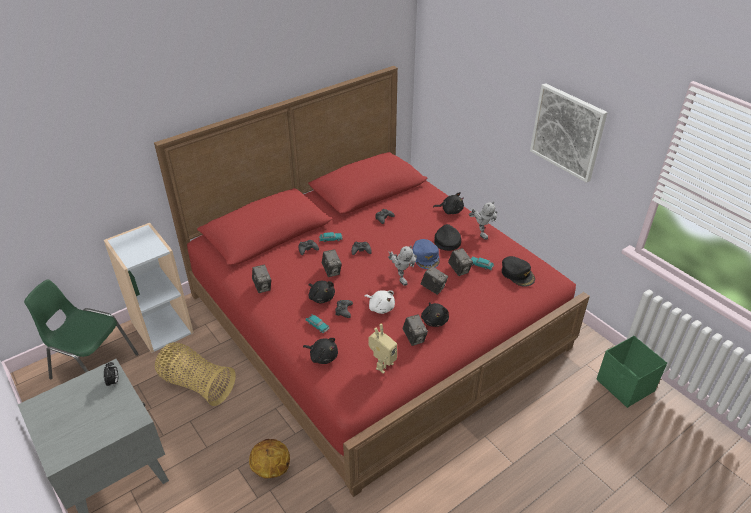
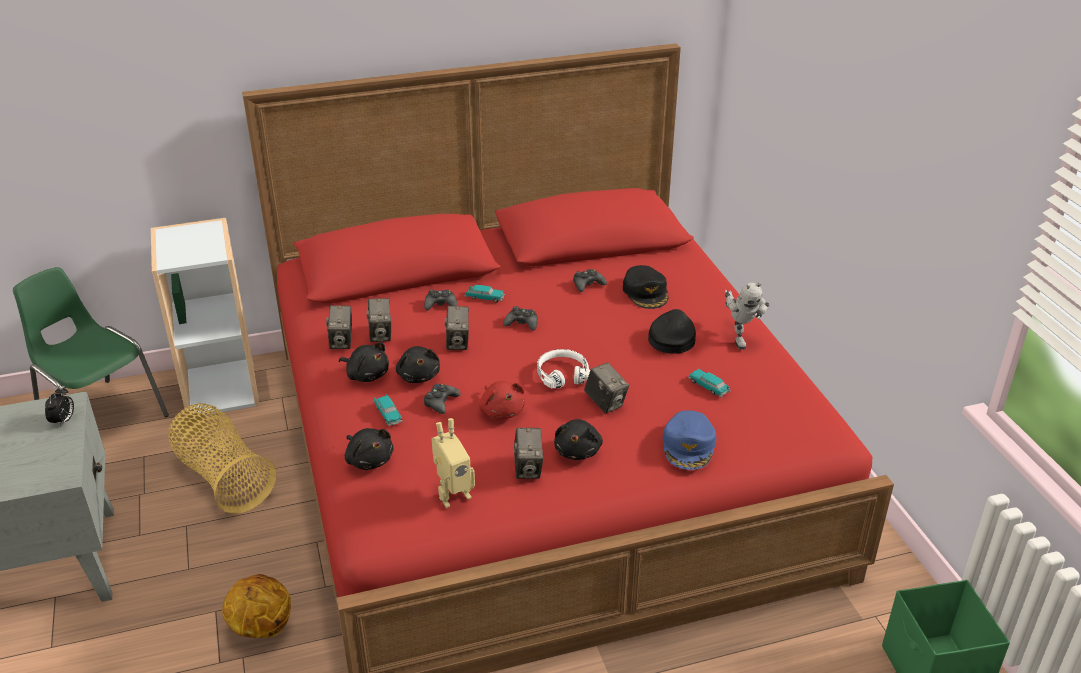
camera: 20 degrees right, 5 degrees down
white plush toy [365,290,395,314] -> red plush toy [479,381,525,420]
toy robot [388,245,417,286] -> white headphones [537,349,590,388]
blue cap [412,239,440,269] -> blue cap moved to [663,410,717,470]
black plush toy [433,192,464,214] -> black plush toy moved to [339,342,389,382]
camera [448,248,473,276] -> camera moved to [367,298,391,342]
black cap [502,256,535,287] -> black cap moved to [623,265,668,309]
picture [530,83,608,183] -> none

